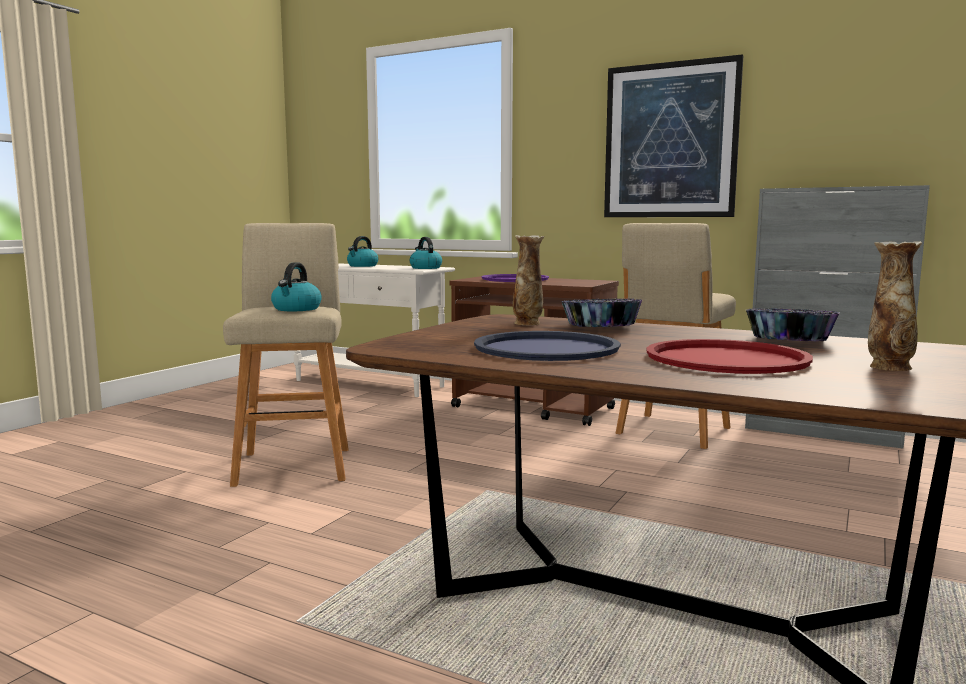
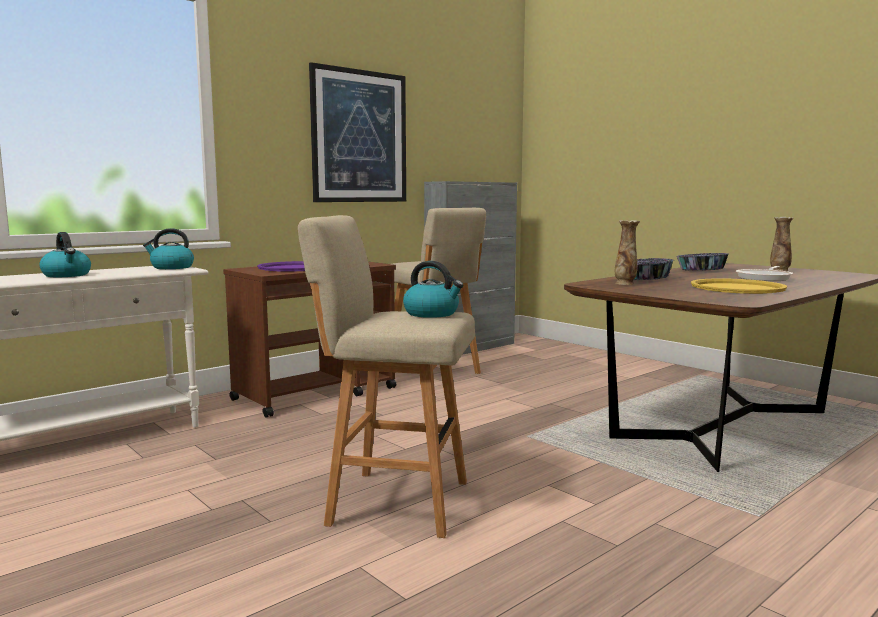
camera: 70 degrees left, 0 degrees up
blue tray [474,331,621,361] -> yellow tray [691,278,787,294]
red tray [646,339,813,374] -> frying pan [736,266,793,281]

